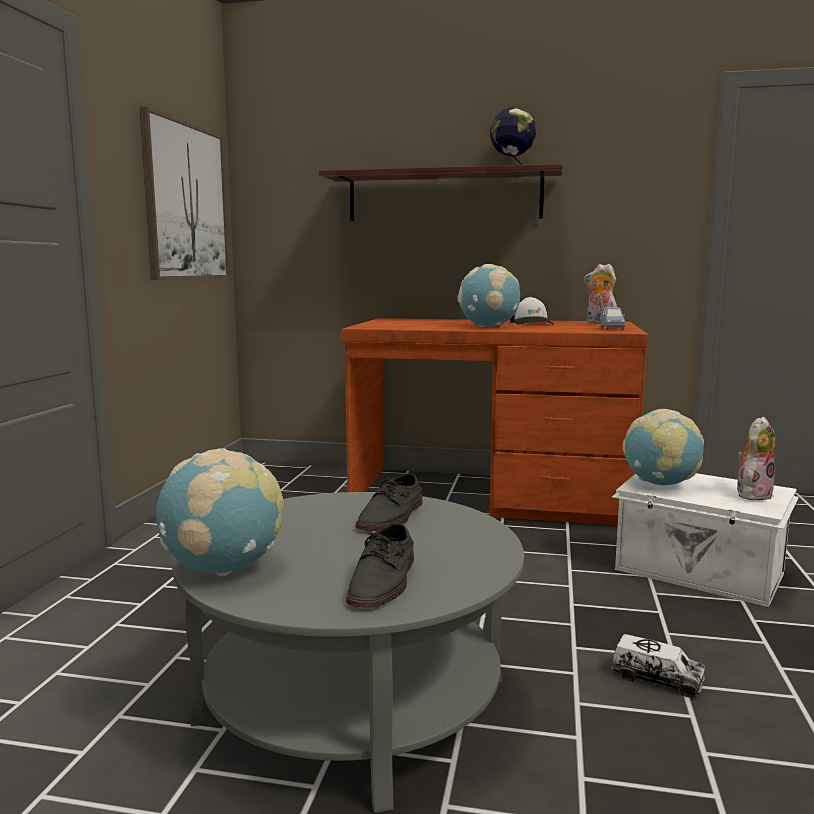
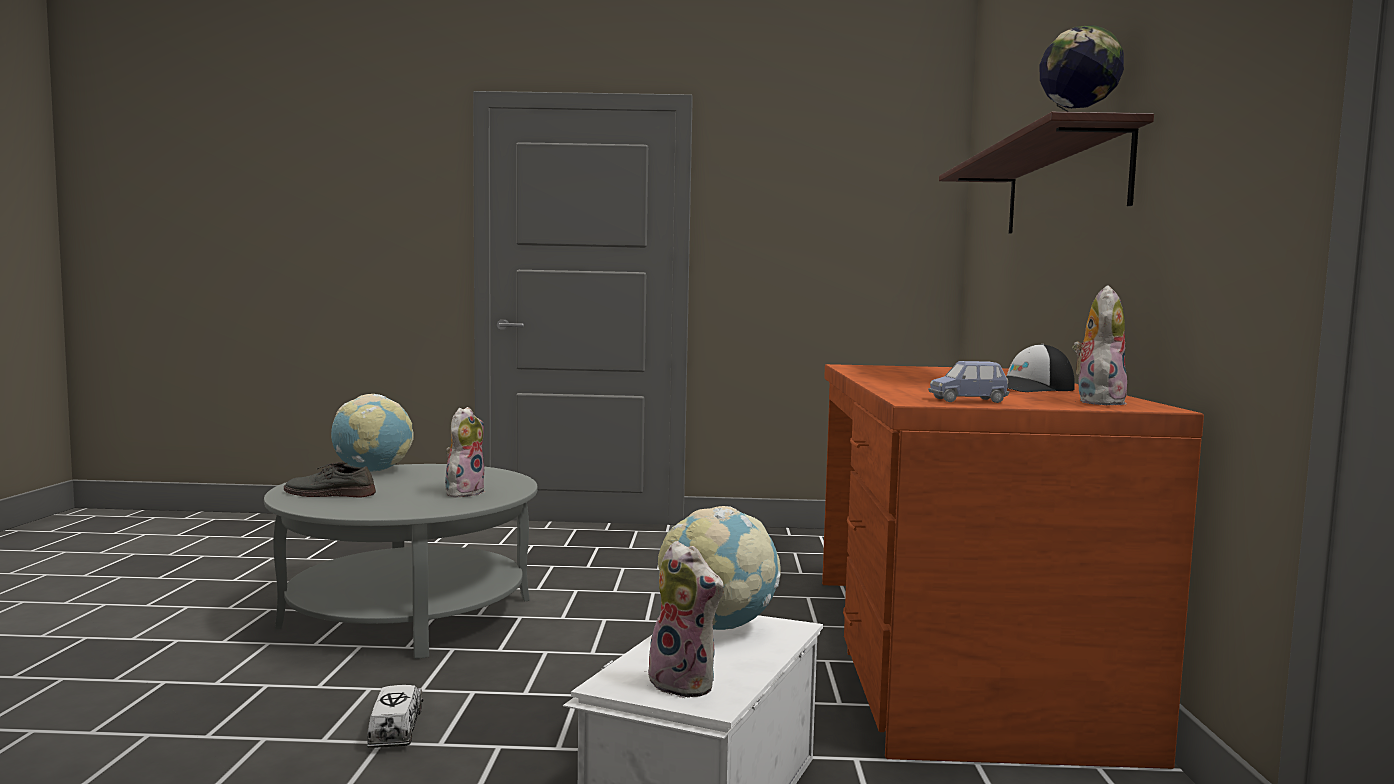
camera: 80 degrees right, 5 degrees down
picture [139,106,230,280] -> none
grey shoe [356,473,423,531] -> plush toy [445,407,485,497]
globe [457,264,520,327] -> none
toy truck [611,634,705,698] -> toy truck turned 150 degrees clockwise [367,685,423,748]

